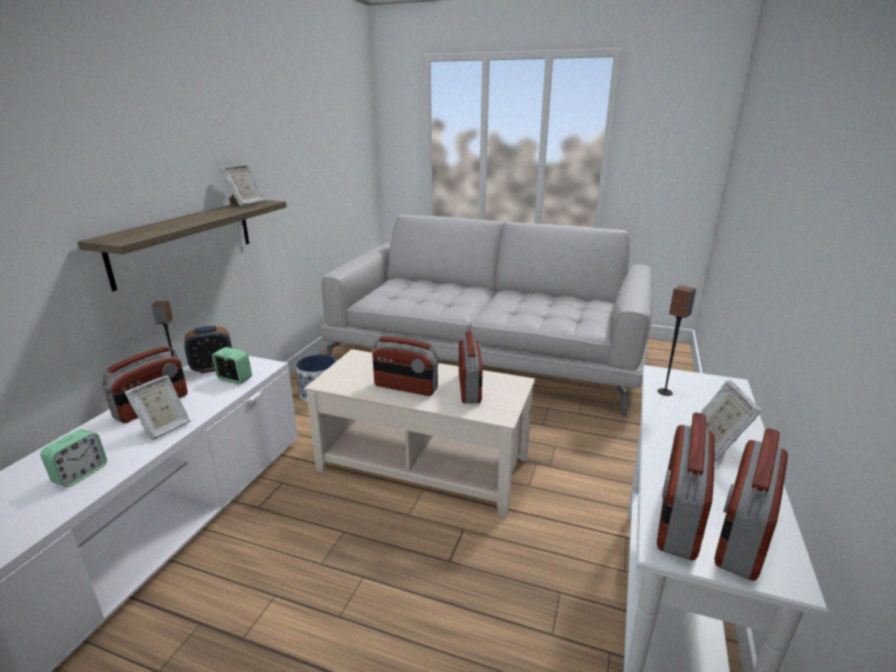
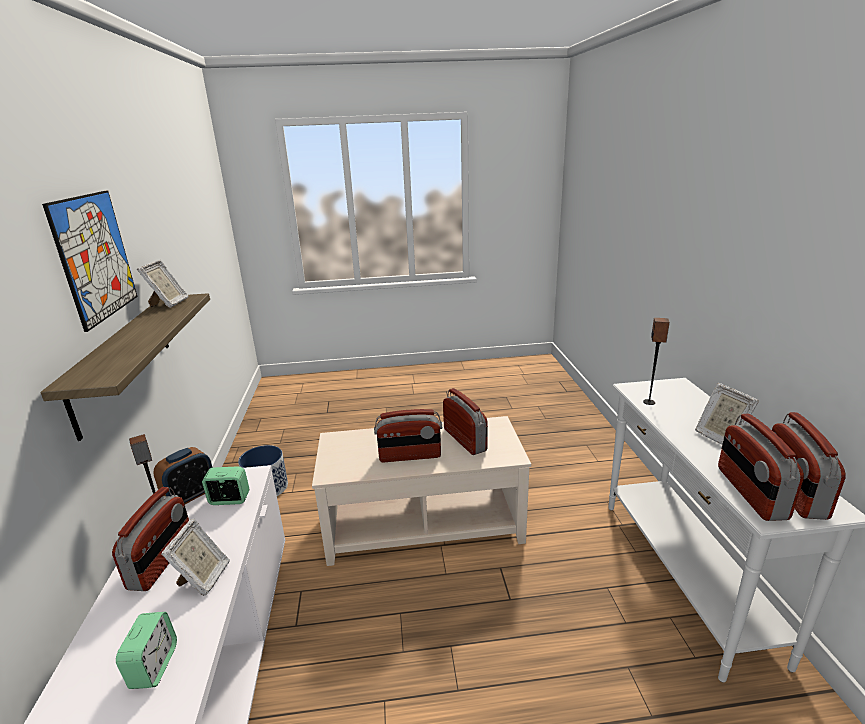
camera: 25 degrees left, 0 degrees up
grey sofa [321,215,653,417] -> none
none -> picture [42,191,138,332]

